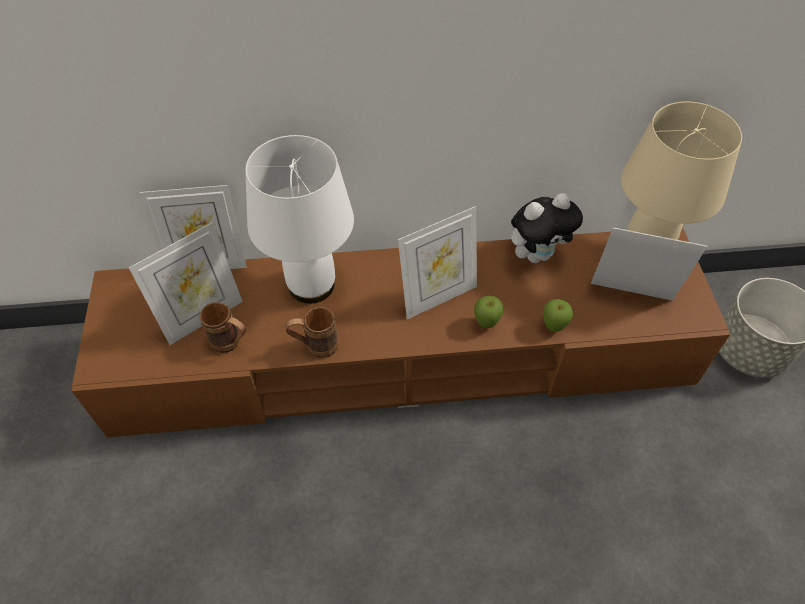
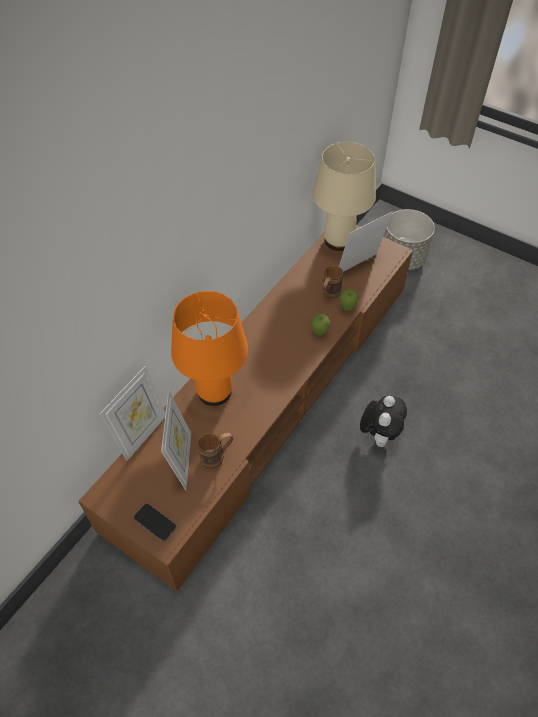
camera: 50 degrees left, 0 degrees up
white table lamp [245,135,354,303] -> orange table lamp [171,291,248,406]
brown mug [286,307,338,358] -> brown mug moved to [322,265,343,299]
picture frame [398,206,477,319] -> none
plush toy [511,193,583,263] -> plush toy moved to [360,395,407,447]
none -> phone [134,504,176,541]

